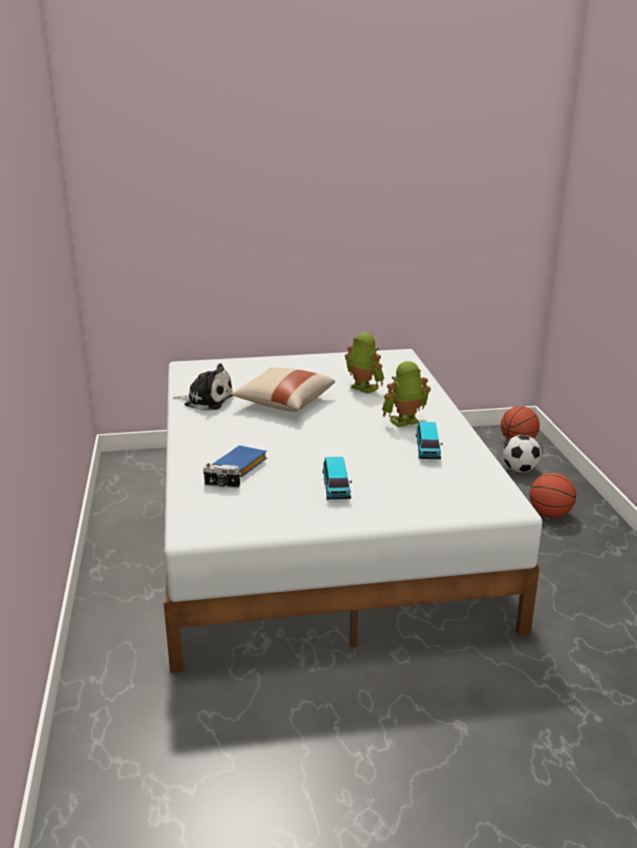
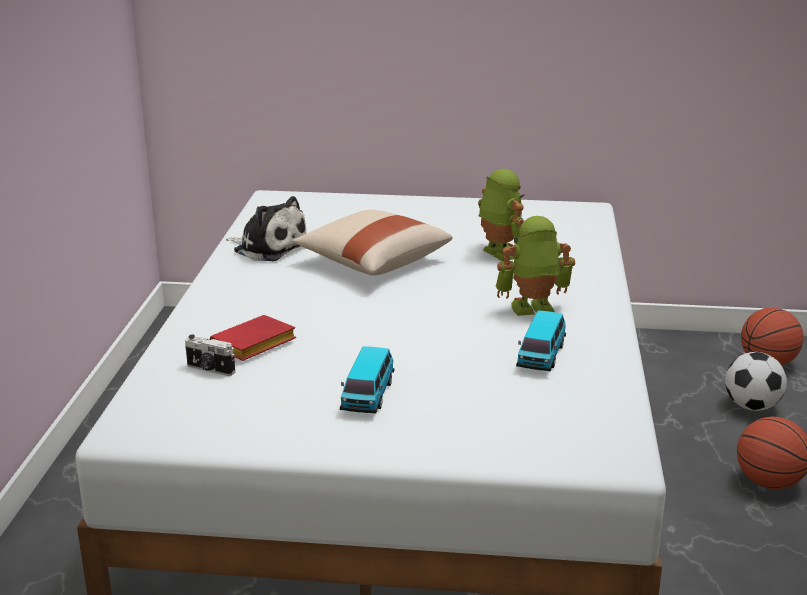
camera: 15 degrees right, 0 degrees up
blue book [212,445,267,477] -> red book [210,315,296,361]

